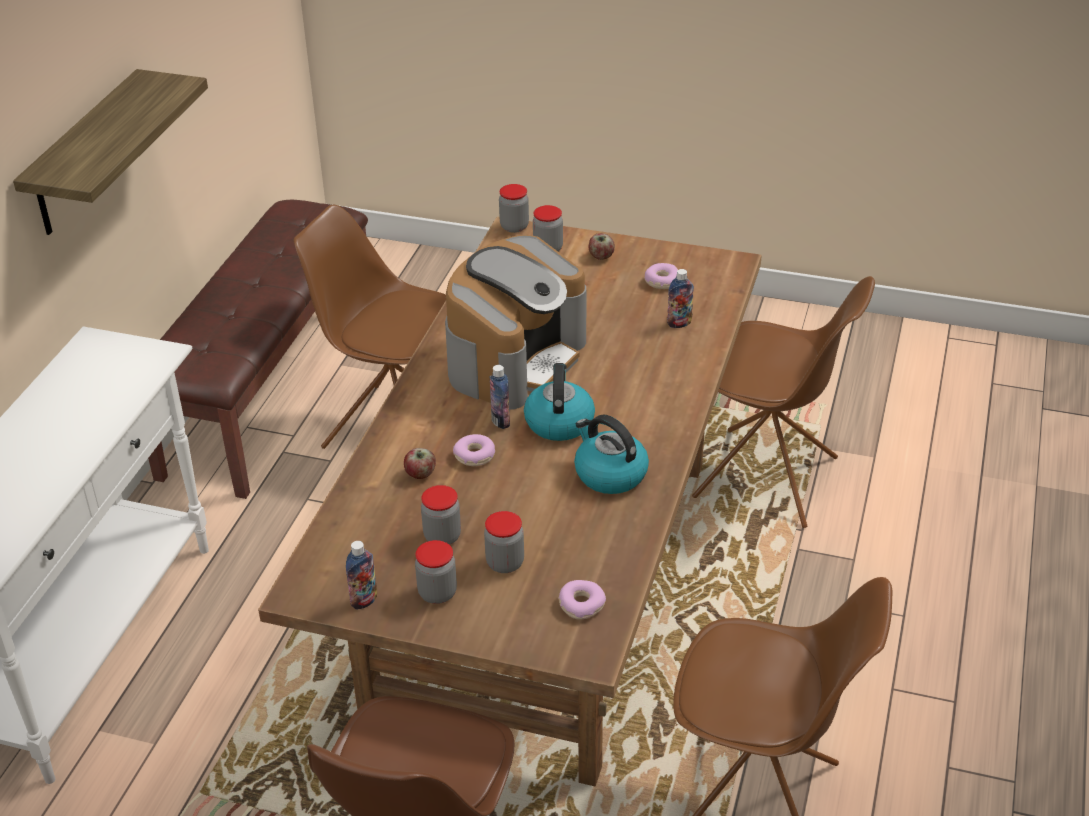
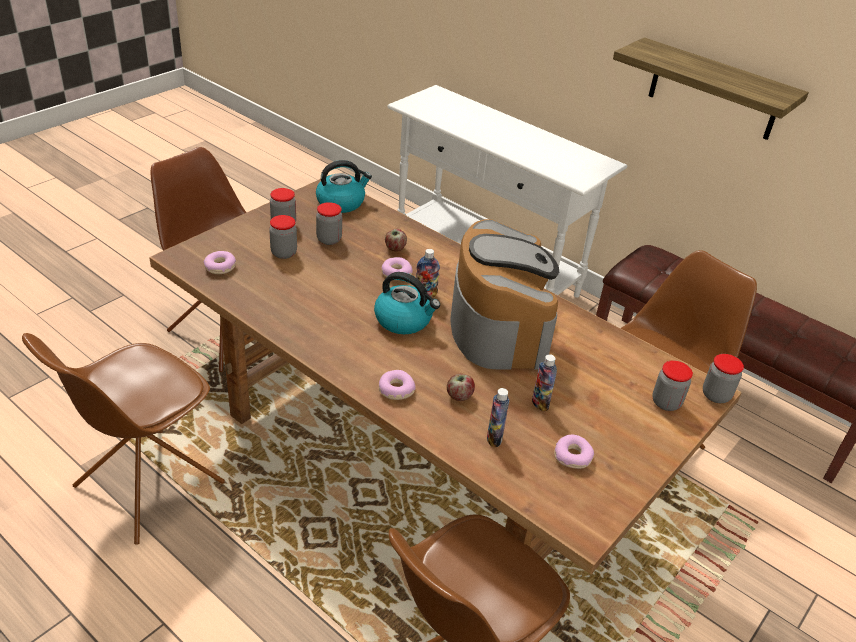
camera: 110 degrees right, 0 degrees up
bottle [346,541,377,610] -> bottle moved to [532,354,557,412]
coffee machine [445,235,586,410] -> coffee machine turned 150 degrees counterclockwise [450,219,559,370]
kettle [574,415,649,494] -> kettle moved to [316,160,372,213]
apple [589,233,615,260] -> apple moved to [447,374,475,401]
none -> donut [379,370,416,400]

